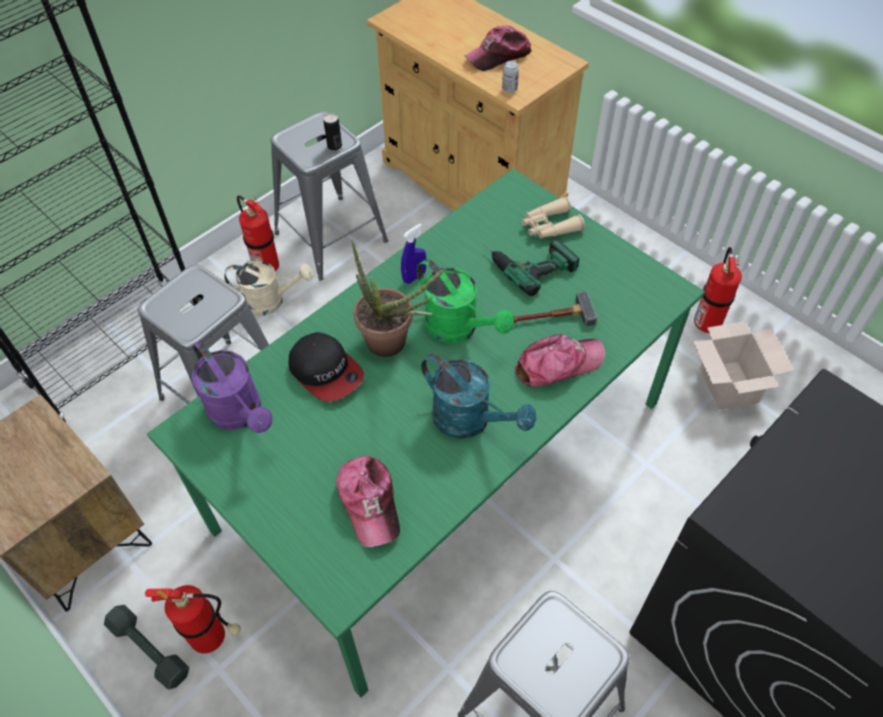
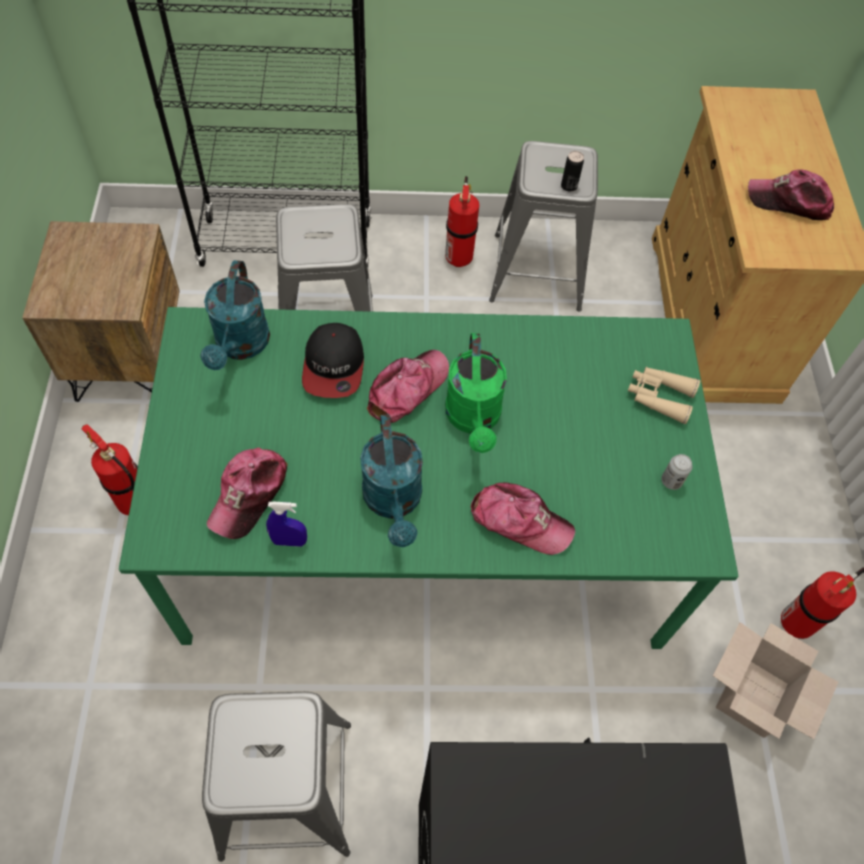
camera: 40 degrees right, 5 degrees up
grey dumbbell [104,605,189,690] -> none
purple watering can [192,340,273,433] -> turquoise watering can [201,260,270,370]
beige watering can [224,261,313,316] -> none
potted plant [351,240,446,357] -> cap [367,350,449,423]
blue spray bottle [401,223,426,284] -> blue spray bottle moved to [266,502,307,547]
power drill [484,239,580,296] -> none
can [502,61,519,93] -> can moved to [661,454,692,490]
hammer [514,291,597,327] -> none

